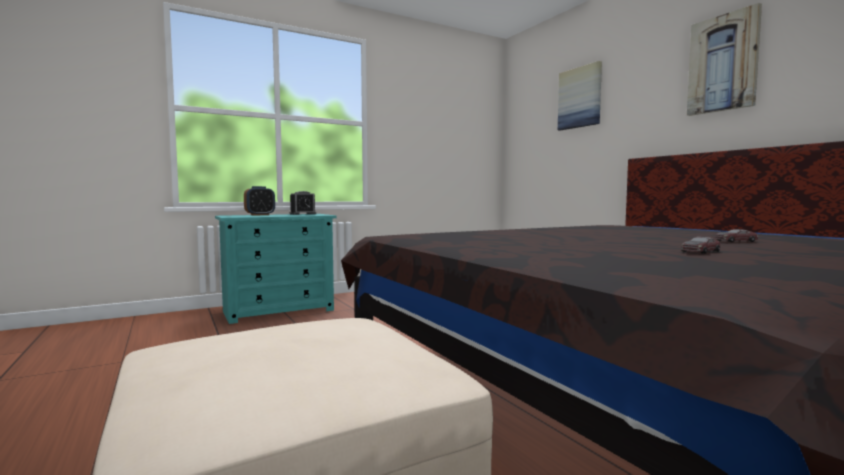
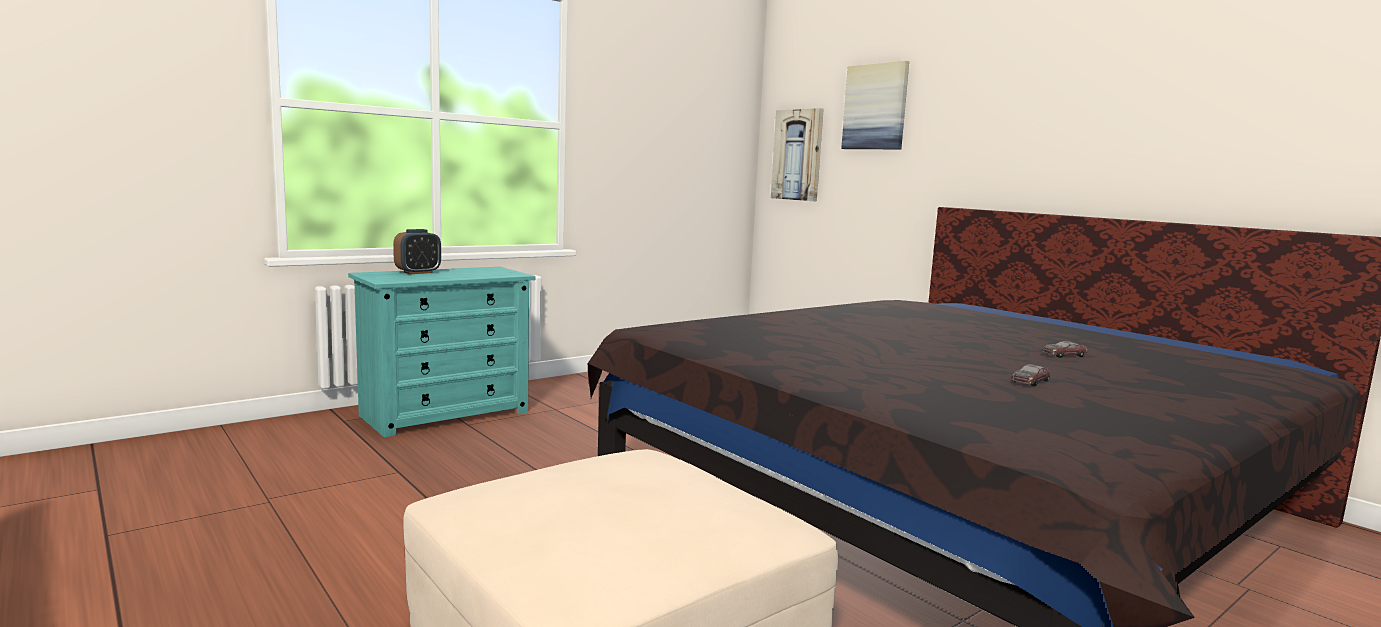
camera: 10 degrees left, 5 degrees up
alarm clock [290,191,316,215] -> none
picture [687,3,762,116] -> picture moved to [771,108,824,201]

